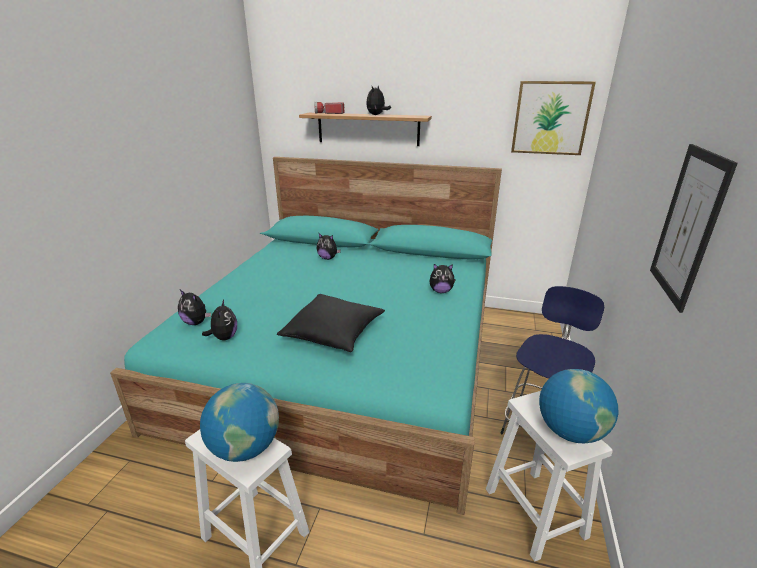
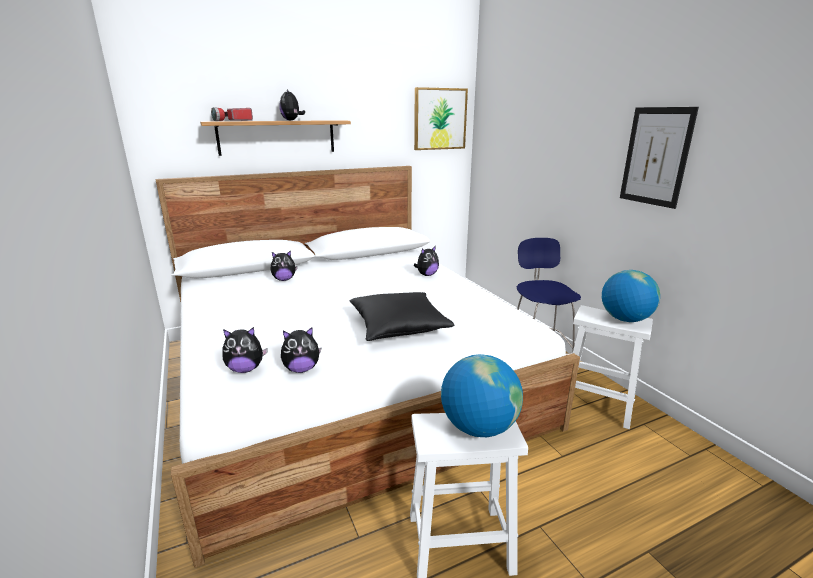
camera: 40 degrees left, 5 degrees down
turquoise bed [110,157,502,515] -> white bed [156,166,580,568]
plush toy [202,300,237,340] -> plush toy turned 120 degrees clockwise [281,327,321,373]

